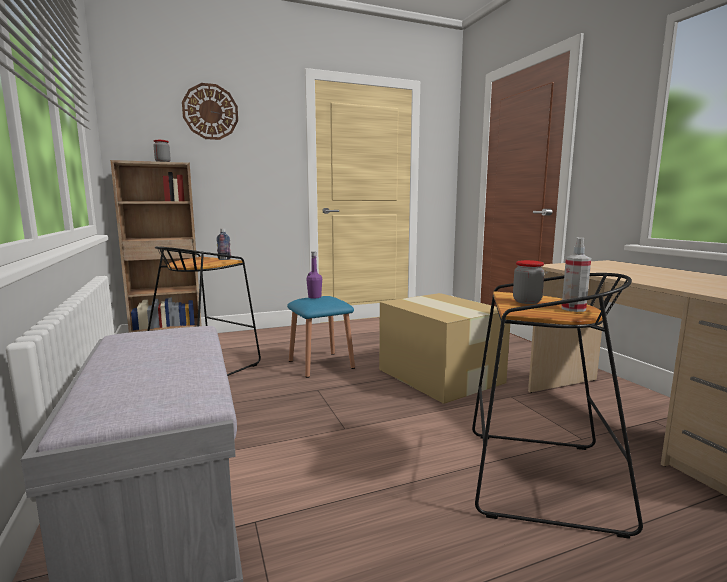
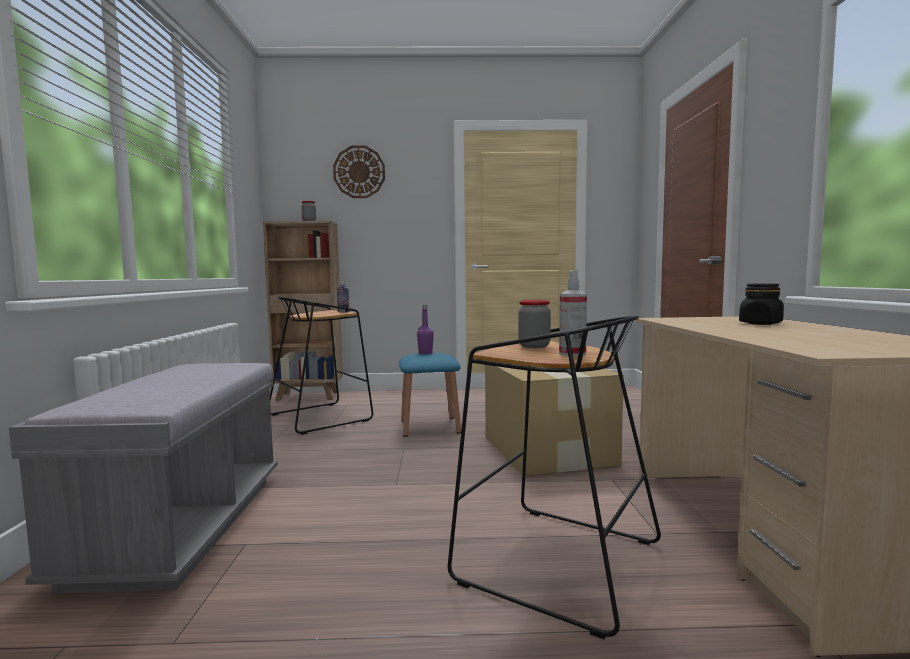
camera: 20 degrees right, 5 degrees down
none -> black jar [739,283,784,325]

